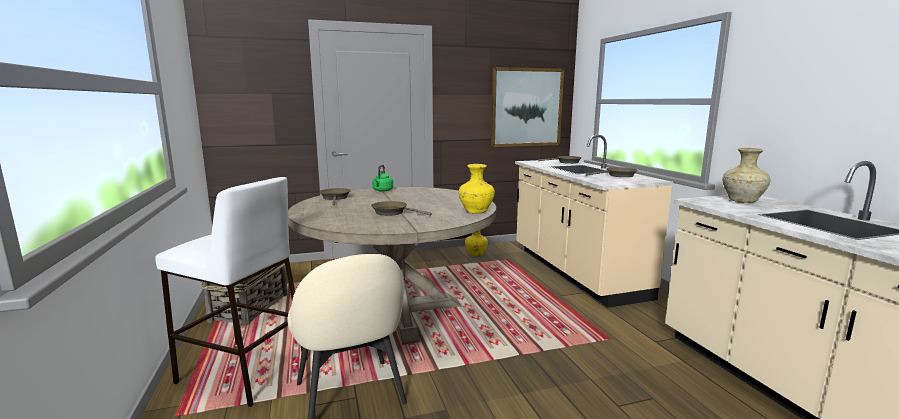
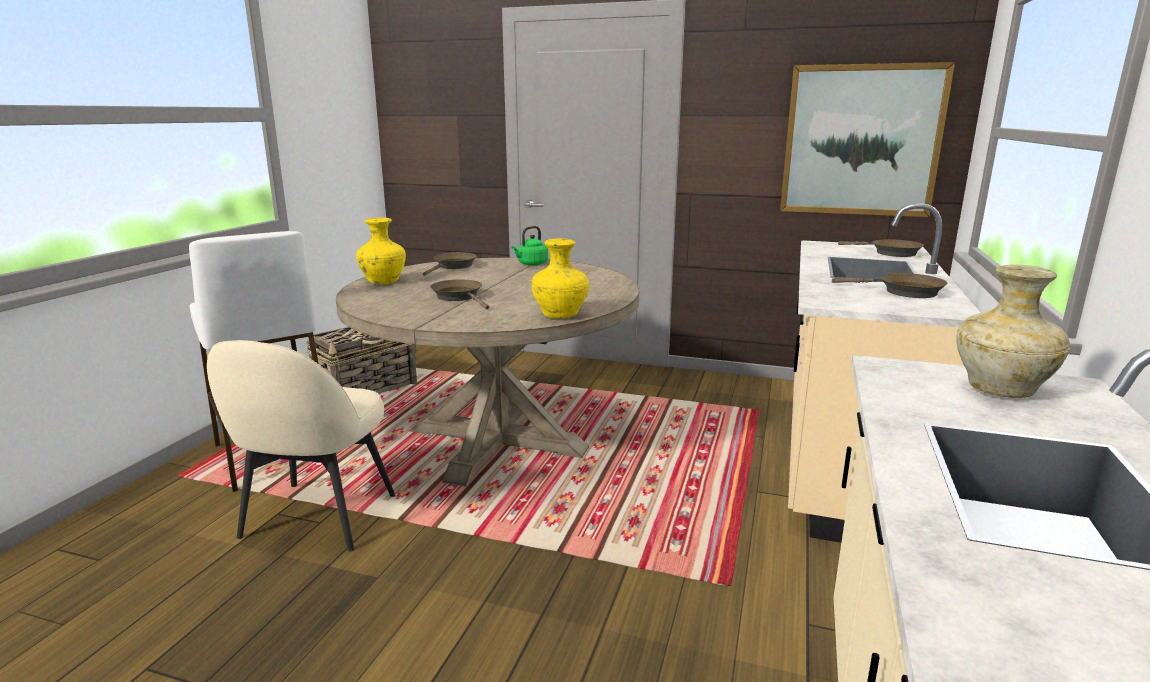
camera: 35 degrees right, 5 degrees up
yellow vase [465,230,488,256] -> yellow vase moved to [356,218,406,285]

